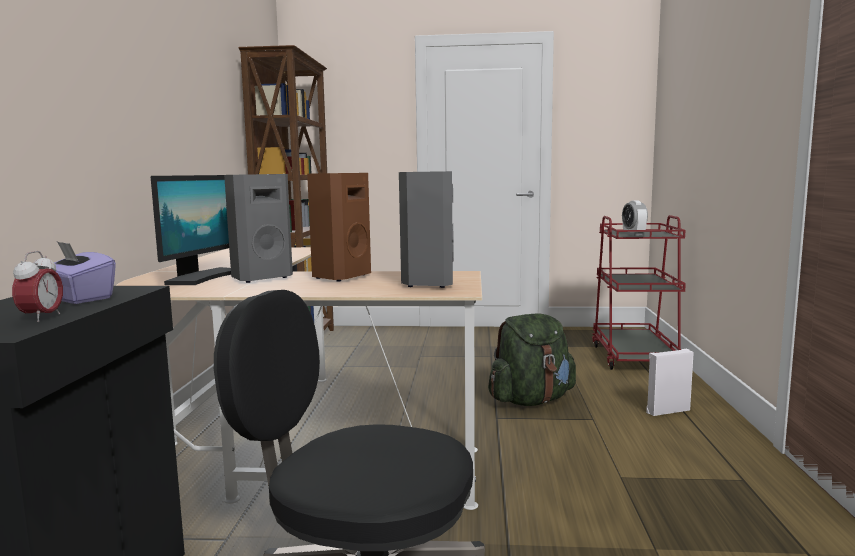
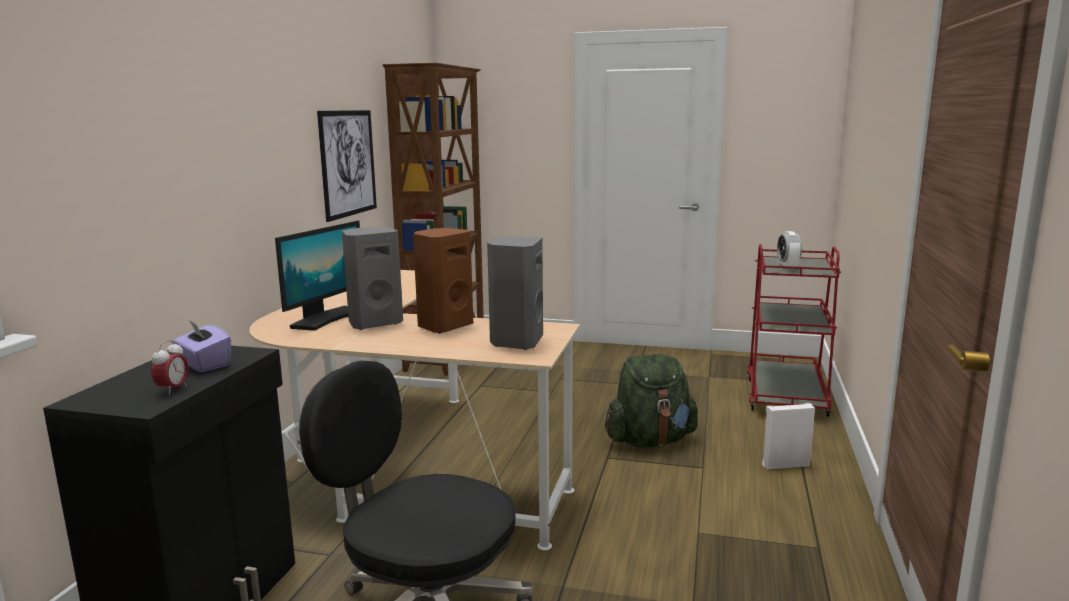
camera: 10 degrees right, 5 degrees up
none -> picture [317,110,377,222]

